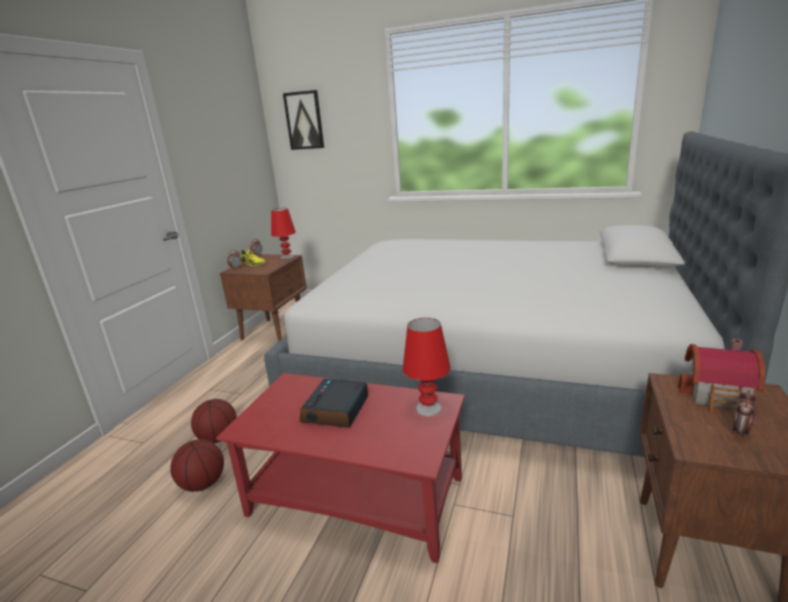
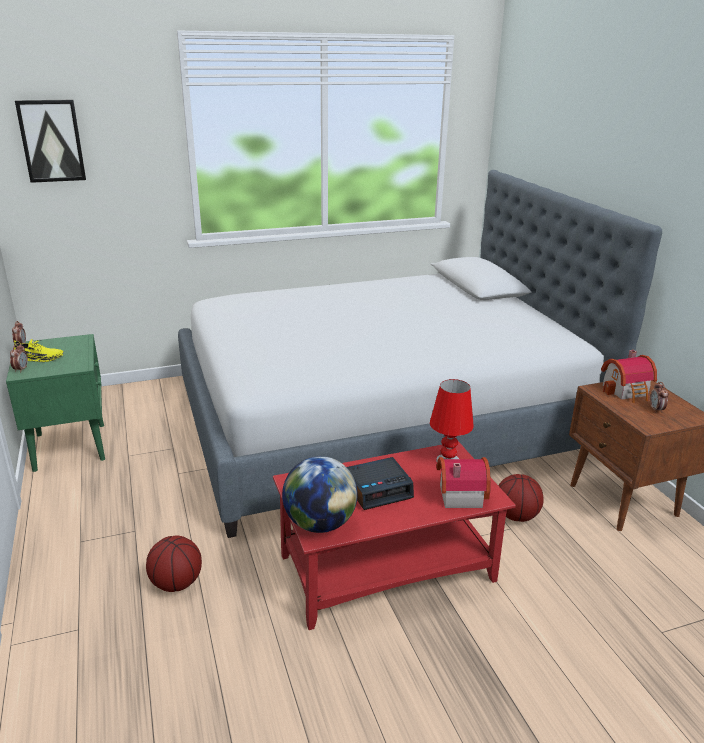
camera: 40 degrees left, 5 degrees up
basketball [170,439,224,492] -> basketball moved to [498,474,544,522]
brown nightstand [220,254,307,342] -> green nightstand [6,334,105,472]
red table lamp [271,208,296,259] -> none
alarm clock [300,379,368,428] -> alarm clock turned 90 degrees counterclockwise [347,457,414,510]
none -> globe [282,456,358,533]
none -> toy house [436,457,491,508]

